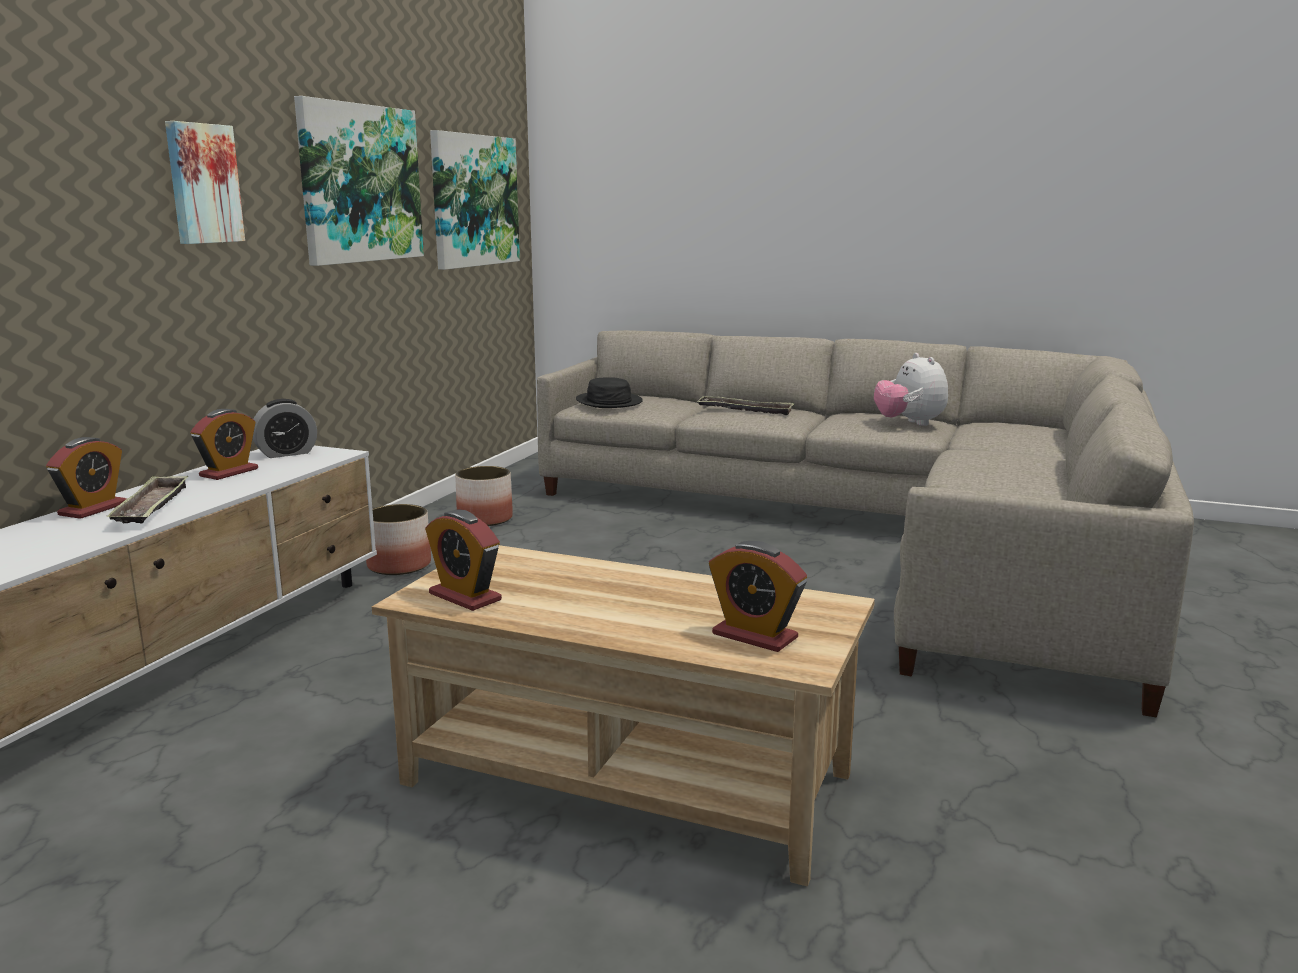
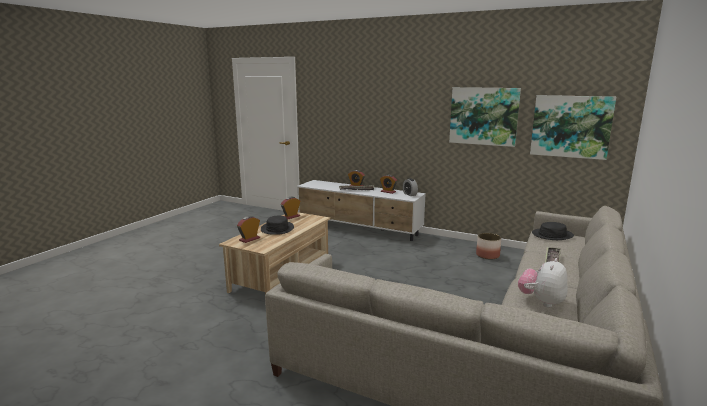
camera: 95 degrees right, 0 degrees up
picture [165,121,245,244] -> none
planter [366,504,431,575] -> none
plush toy [874,353,948,426] -> plush toy turned 45 degrees counterclockwise [518,258,568,308]
none -> black hat [261,216,294,235]

